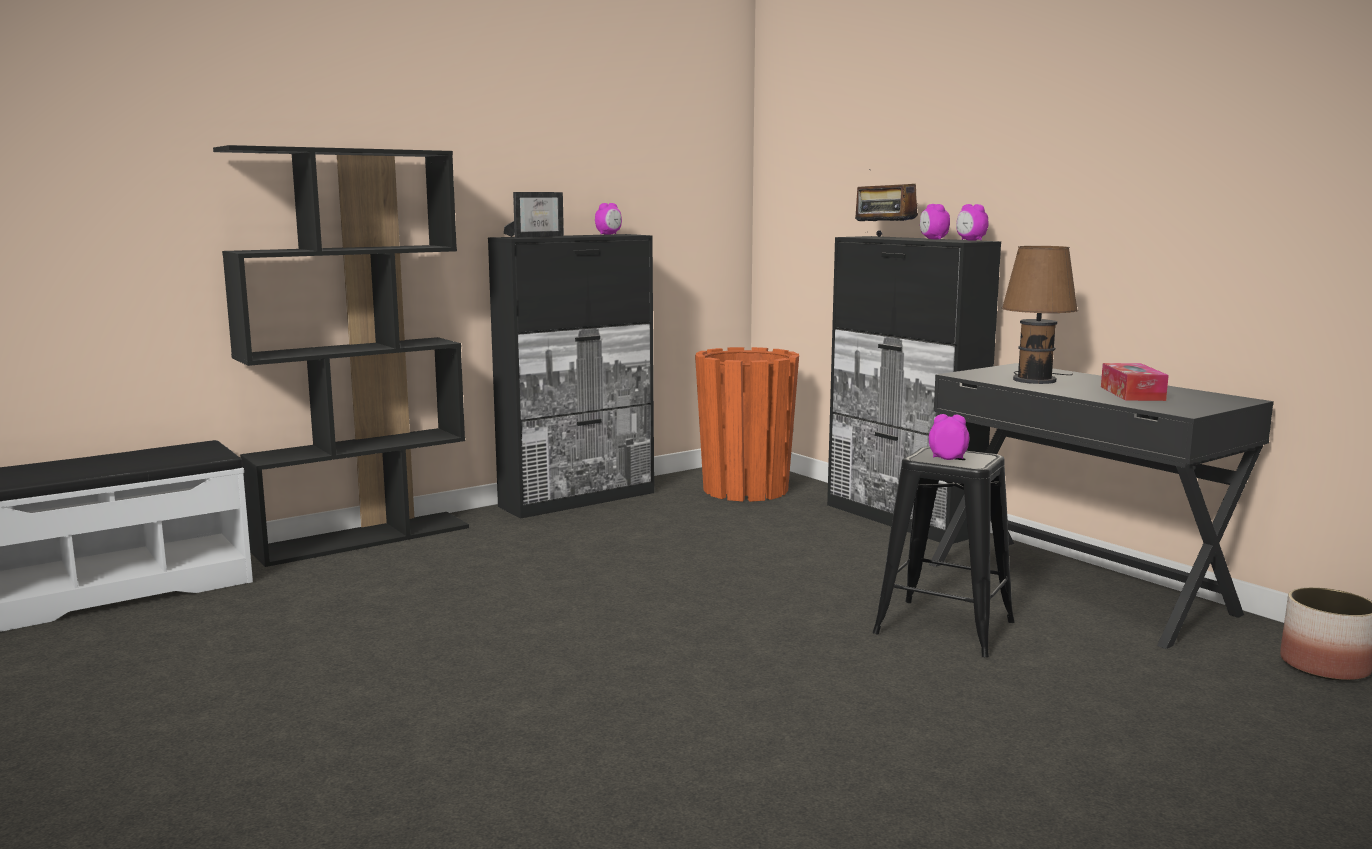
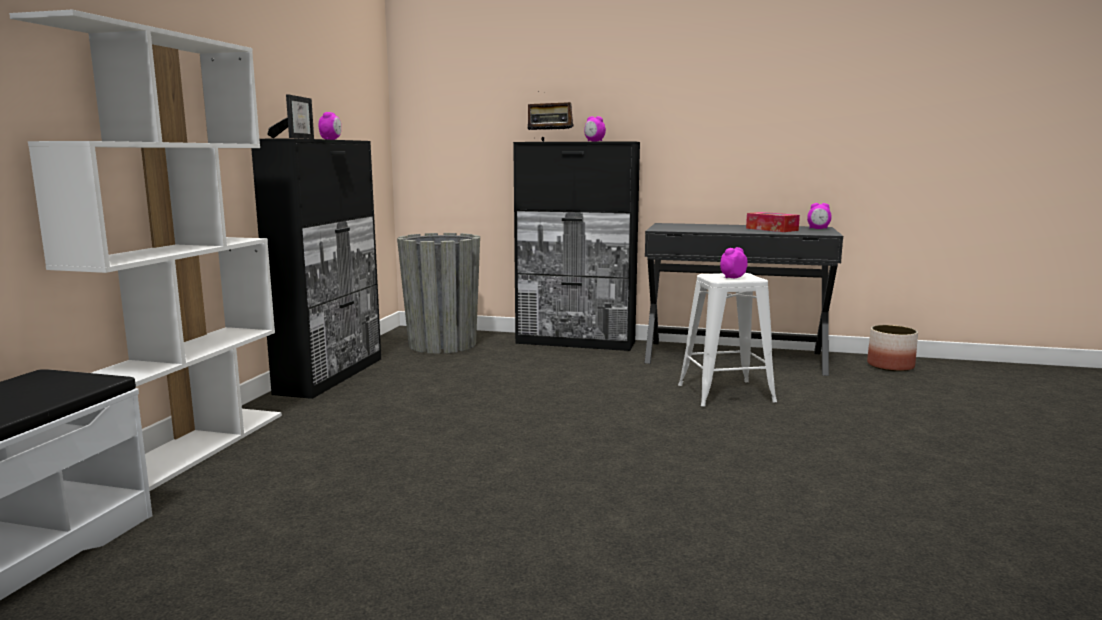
camera: 40 degrees left, 0 degrees up
black bookcase [213,145,469,567] -> white bookcase [9,9,282,491]
orange planter [695,347,799,502] -> grey planter [397,233,480,354]
black stool [872,446,1015,657] -> white stool [678,273,777,407]
alarm clock [956,204,989,241] -> alarm clock moved to [807,203,832,229]
brown table lamp [1002,246,1078,384] -> none

